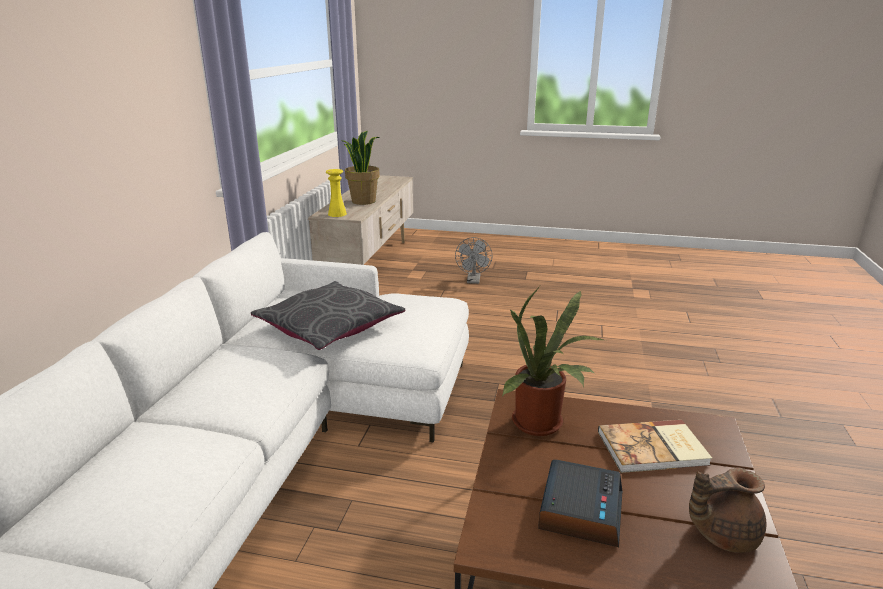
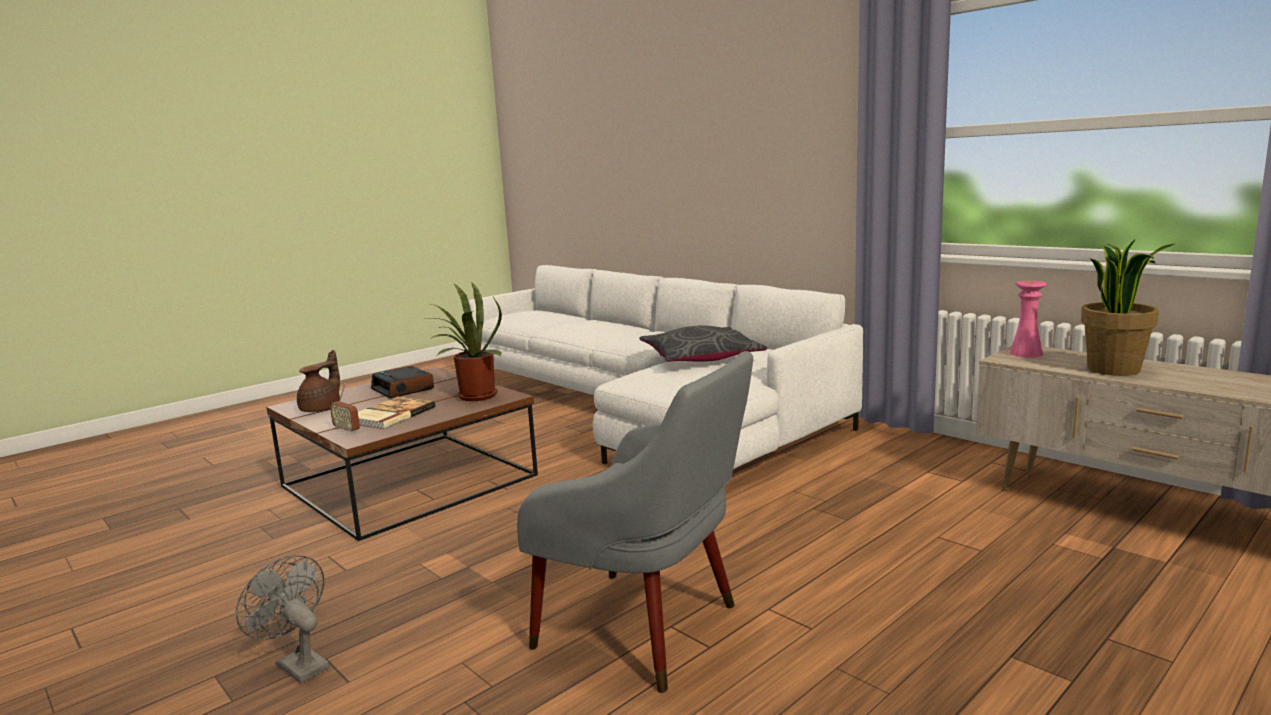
camera: 125 degrees right, 10 degrees down
yellow vase [326,169,347,217] -> pink vase [1009,281,1047,357]
grey fan [455,237,493,284] -> grey fan moved to [236,555,329,683]
none -> radio [330,384,360,434]
none -> grey armchair [517,351,753,693]

